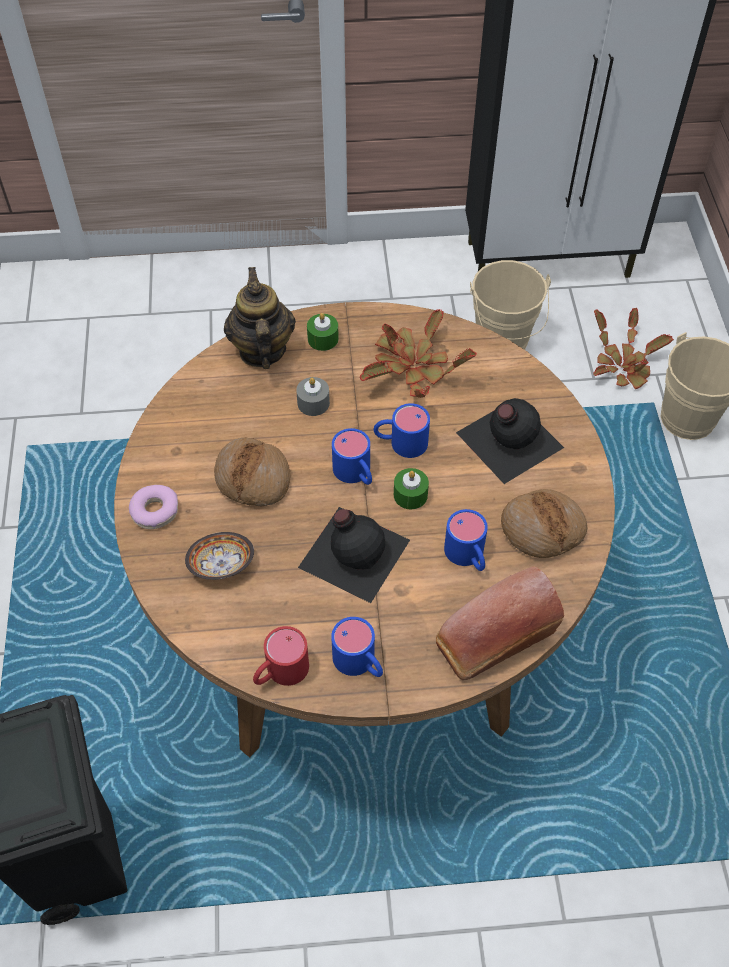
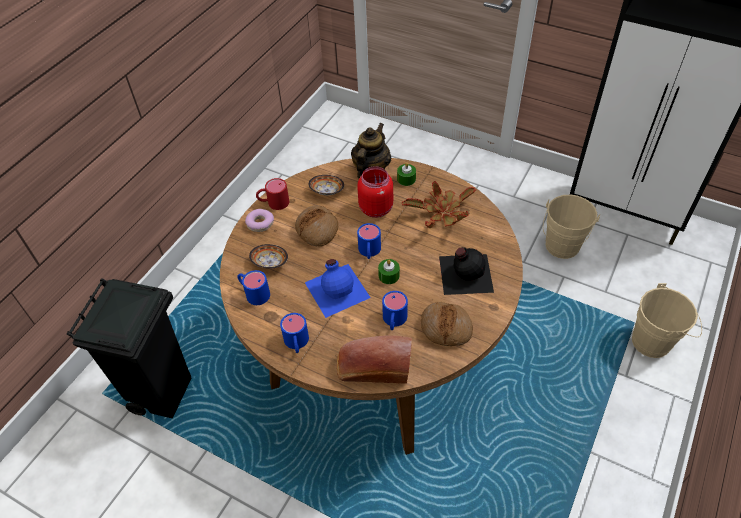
camera: 35 degrees right, 5 degrees down
red mug [253,626,309,686] -> red mug moved to [256,178,289,210]
grey candle [296,377,330,416] -> red jar [357,166,393,218]
black bottle [298,507,410,603] -> blue bottle [305,259,371,318]
blue mug [373,403,430,458] -> blue mug moved to [237,270,270,305]
potted plant [593,308,674,389] -> none
none -> bowl [309,175,344,195]

